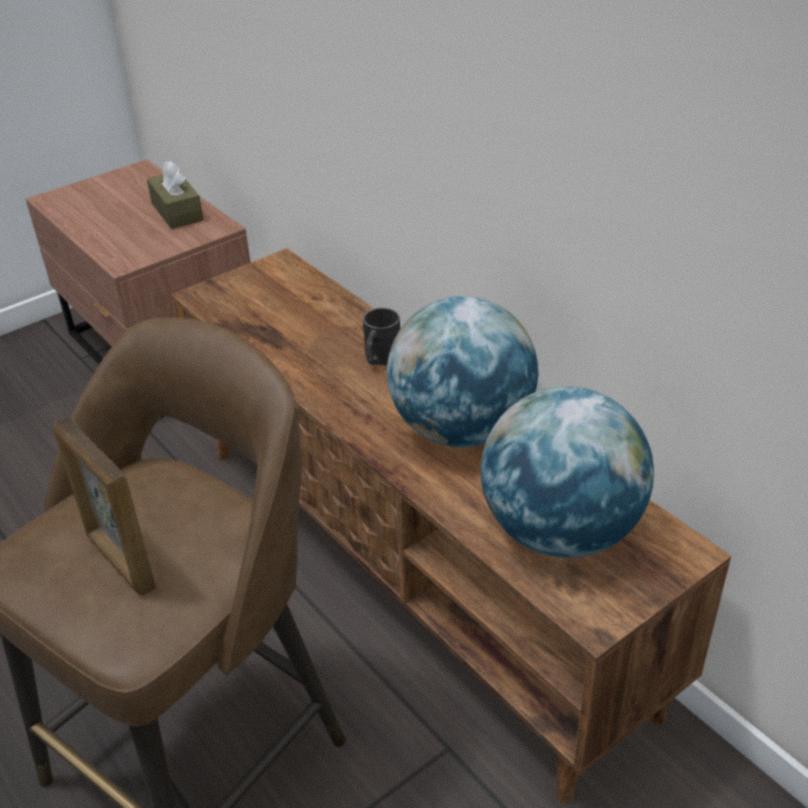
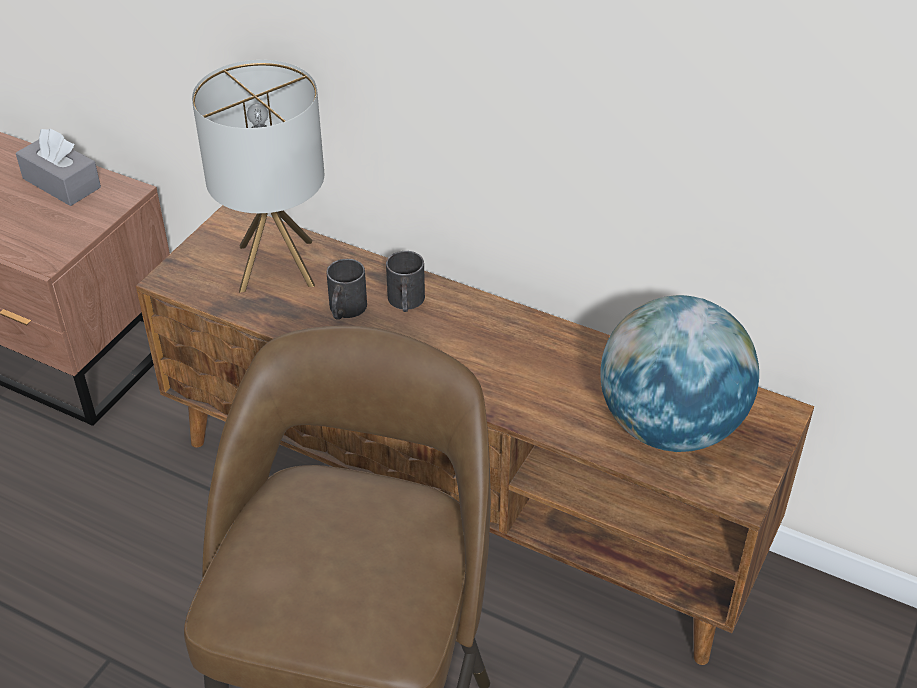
camera: 25 degrees left, 5 degrees up
picture frame [53,416,156,596] -> none
brown tissue box [147,161,204,229] -> grey tissue box [16,128,101,206]
globe [387,296,538,447] -> none
none -> table lamp [192,60,324,293]
none -> black mug [326,259,367,320]

